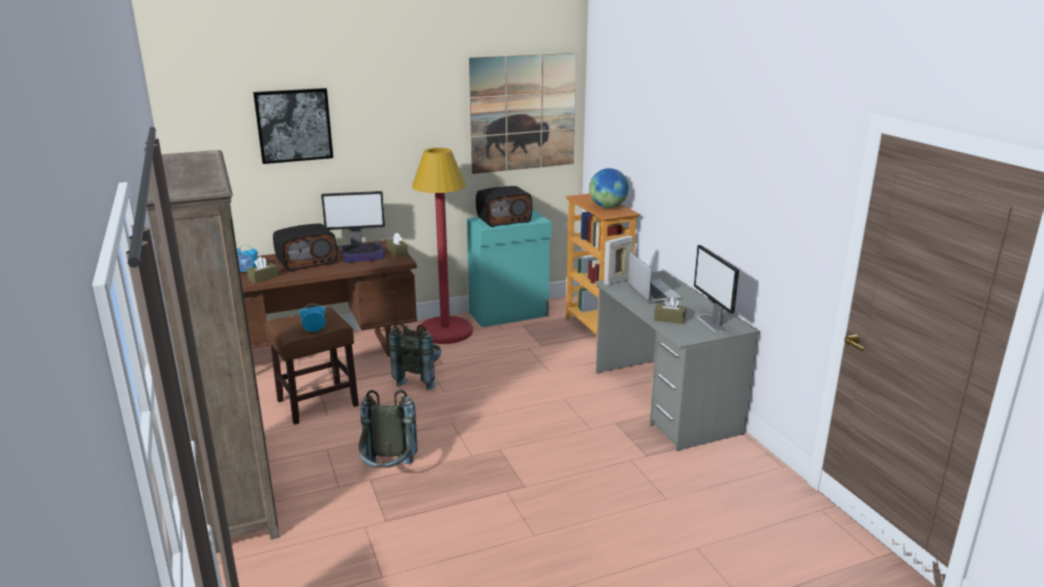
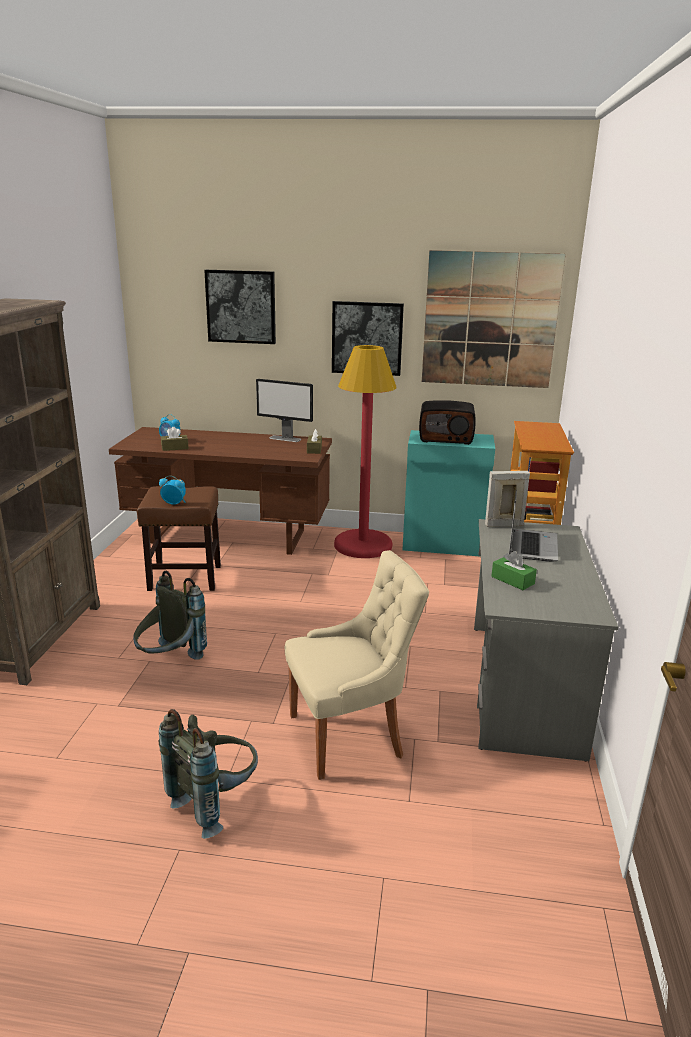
camera: 30 degrees right, 0 degrees up
radio [273,223,337,272] -> none
book [341,242,385,263] -> none
grey backpack [389,322,441,390] -> grey backpack moved to [159,709,258,839]
globe [589,168,629,208] -> none
brown tissue box [654,296,686,324] -> green tissue box [491,551,537,590]
monitor [694,245,739,332] -> none
none -> beige chair [285,550,429,780]
none -> picture [332,301,404,376]

